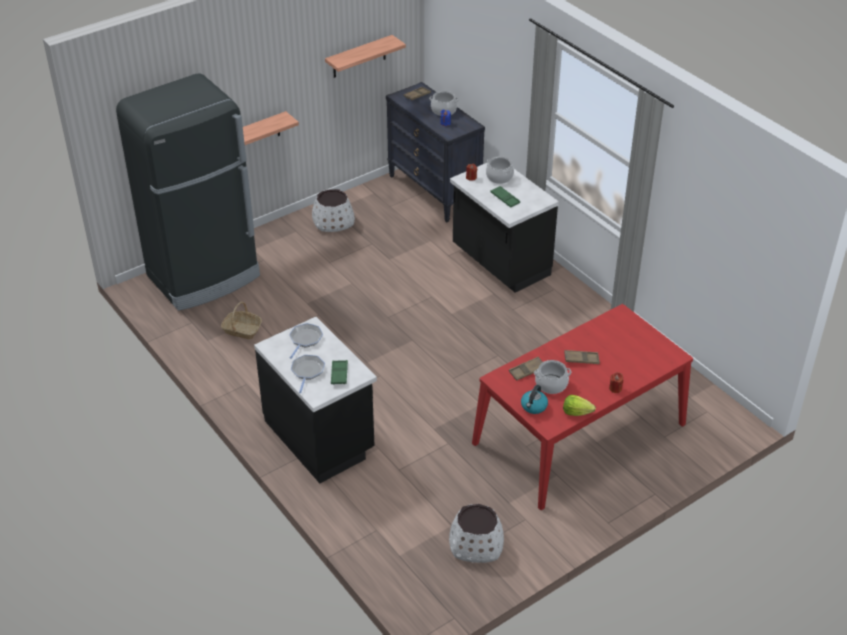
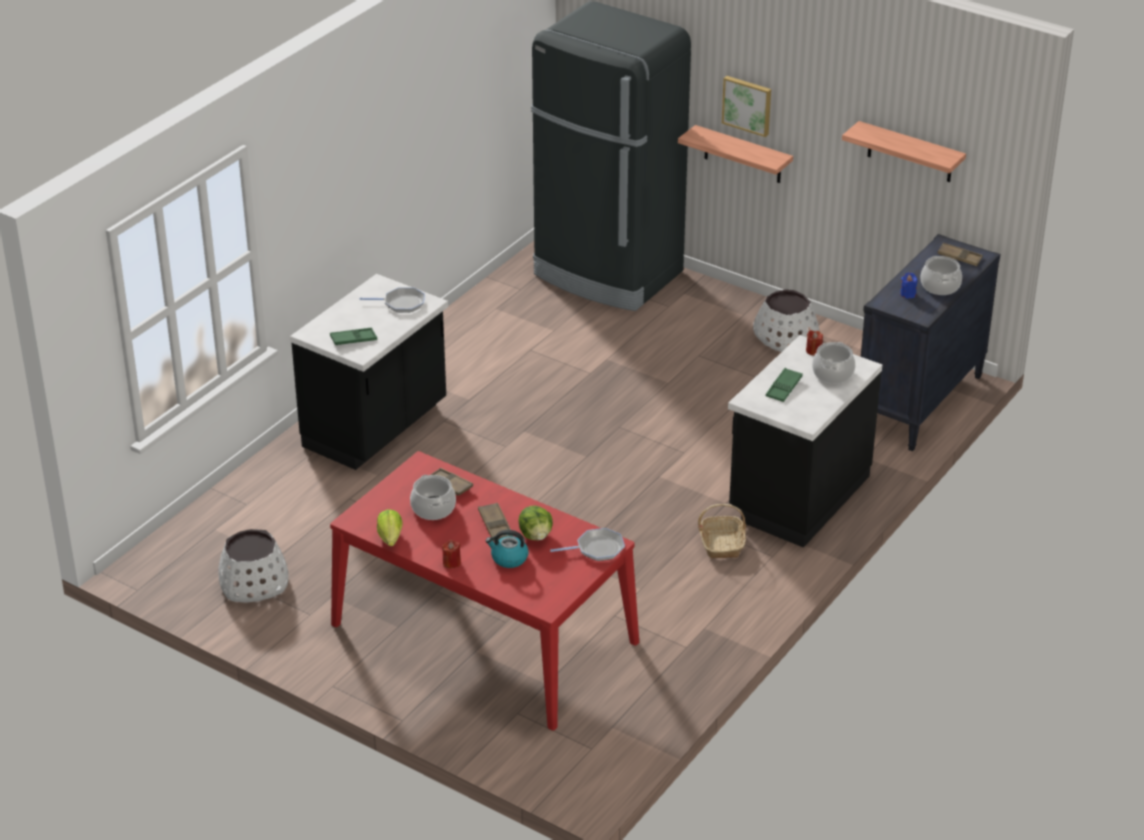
camera: 70 degrees right, 5 degrees down
basket [221,302,262,339] -> basket moved to [698,504,746,558]
frying pan [291,355,325,393] -> frying pan moved to [550,528,625,561]
kettle [521,385,548,414] -> kettle moved to [486,530,528,568]
none -> lettuce [518,506,553,540]
none -> picture [722,76,771,137]

